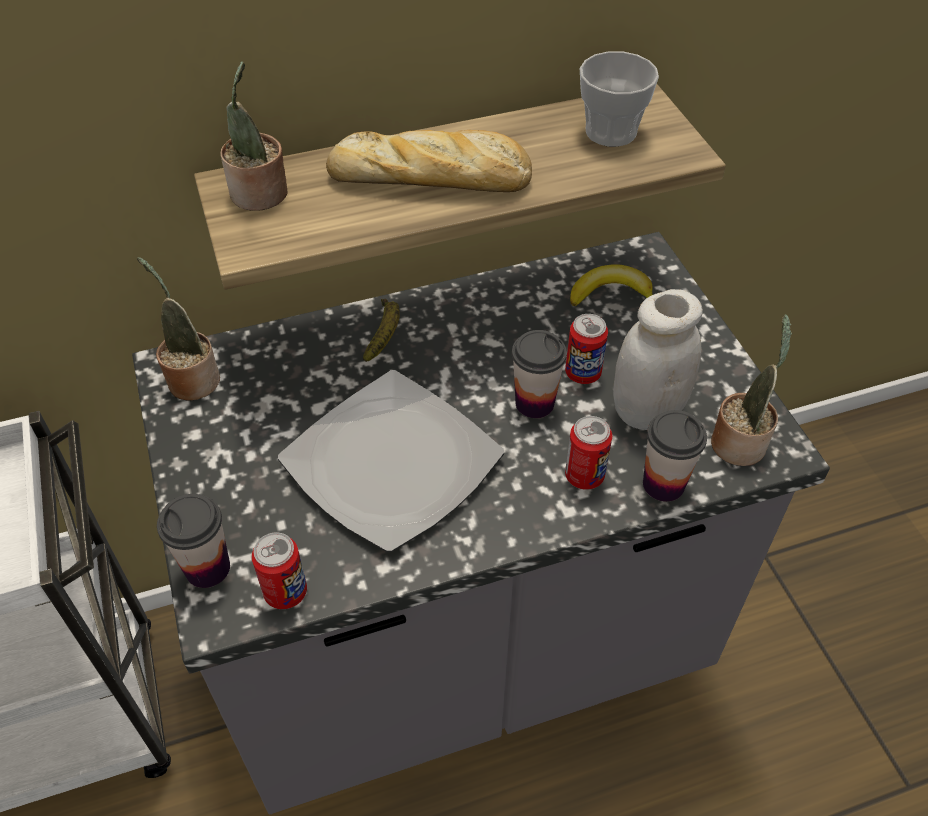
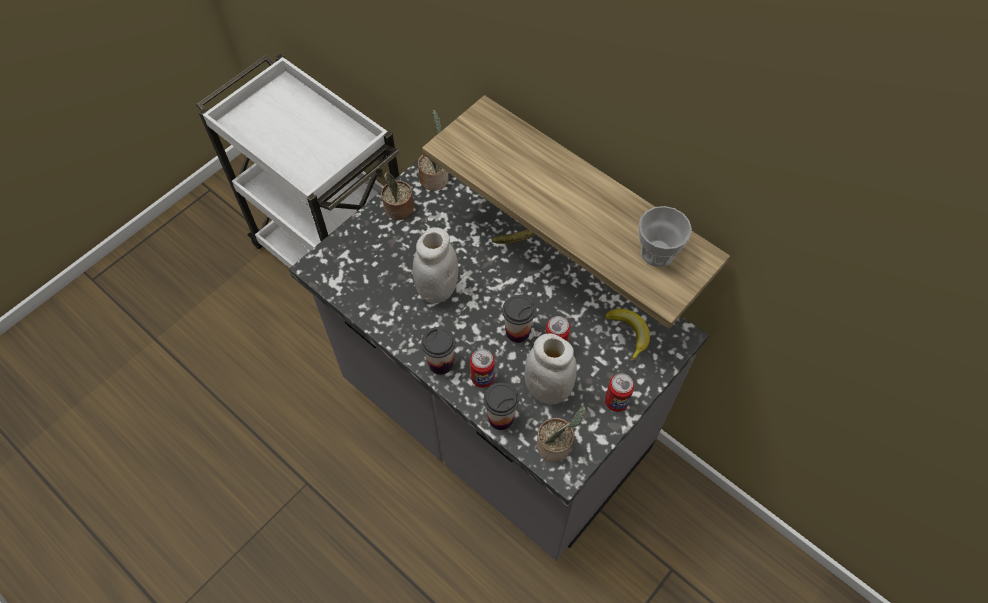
camera: 60 degrees right, 10 degrees up
cup [157,494,230,588] -> cup moved to [421,327,455,375]
potted plant [221,61,288,211] -> potted plant moved to [375,167,414,220]
can [252,532,307,609] -> can moved to [605,373,634,412]
plate [278,370,504,552] -> white jar [413,227,458,304]
bread [326,130,532,192] -> none

